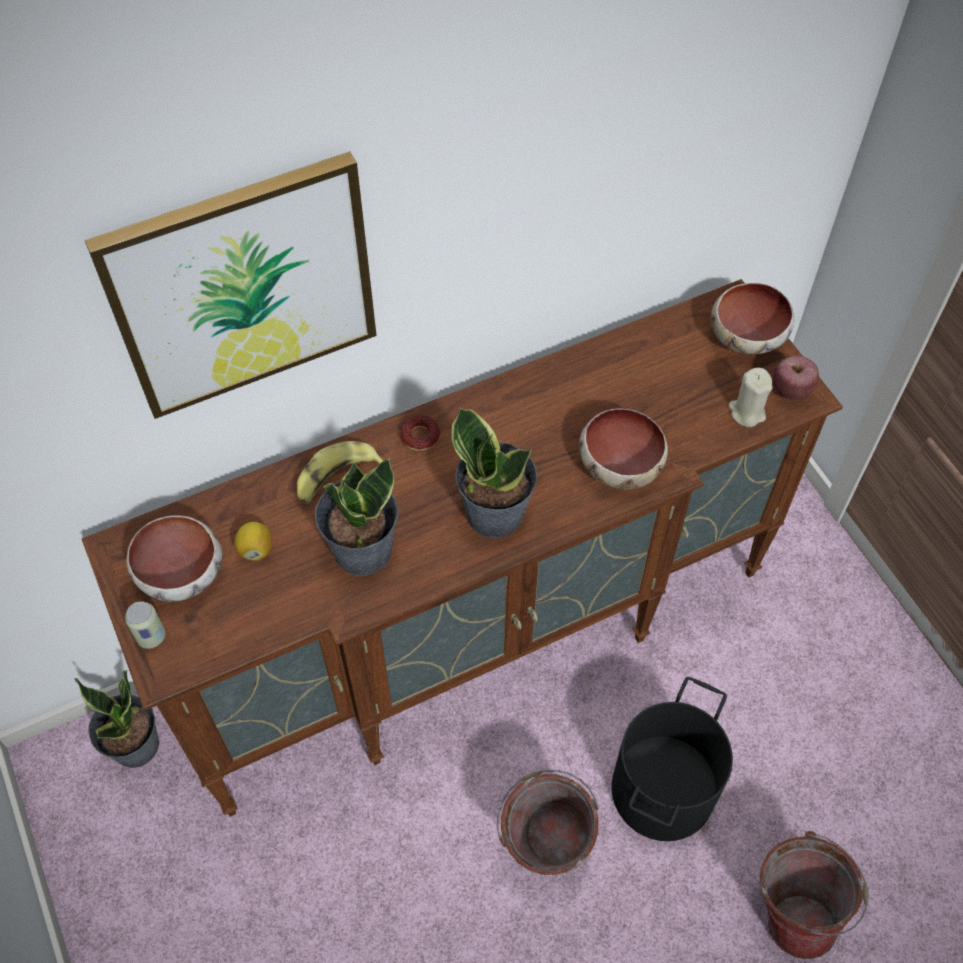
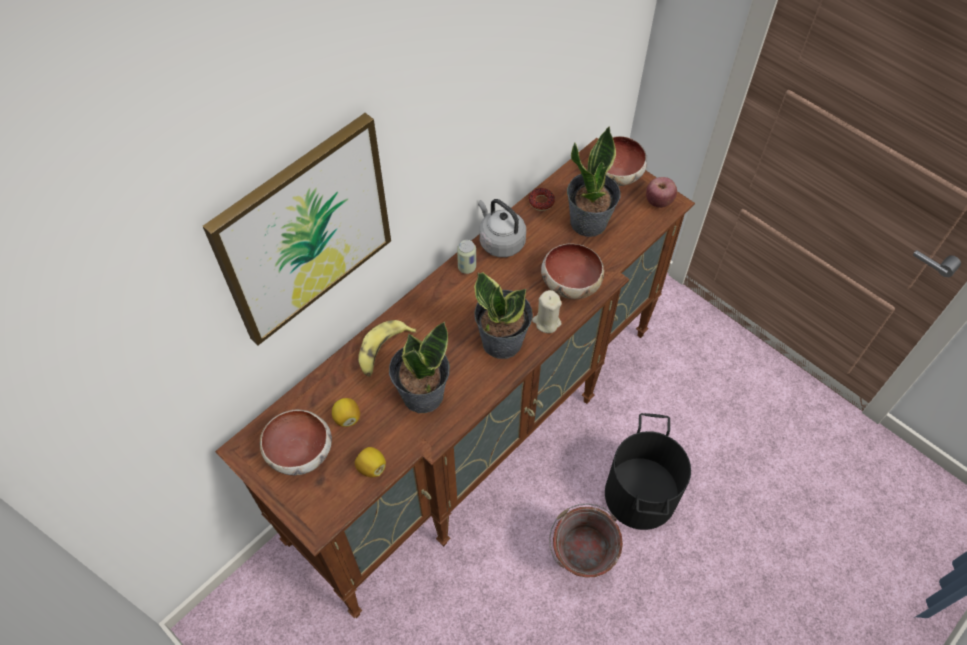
camera: 20 degrees left, 0 degrees up
potted plant [74,670,159,768] -> potted plant moved to [567,126,621,237]
can [125,601,166,649] -> can moved to [457,240,476,274]
donut [400,415,440,451] -> donut moved to [528,188,555,211]
beige candle [728,368,772,427] -> beige candle moved to [532,290,562,333]
bucket [760,831,869,959] -> none
none -> lemon [355,447,386,477]
none -> grey kettle [478,199,526,257]

